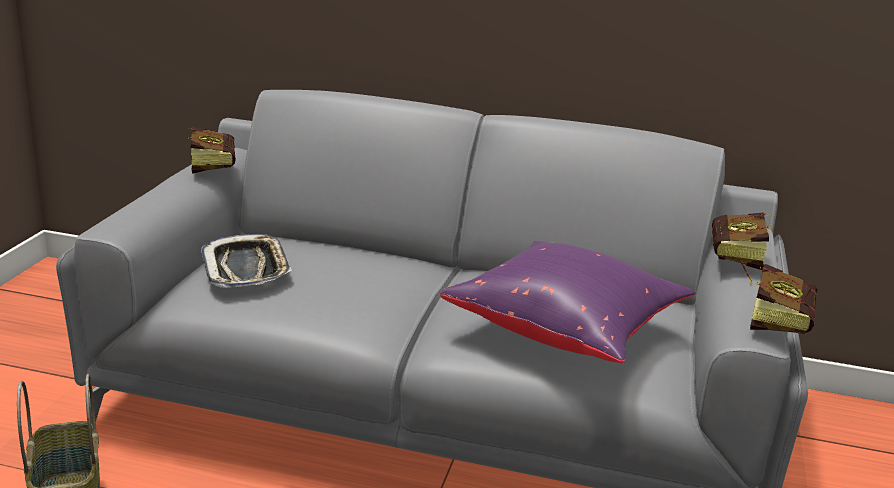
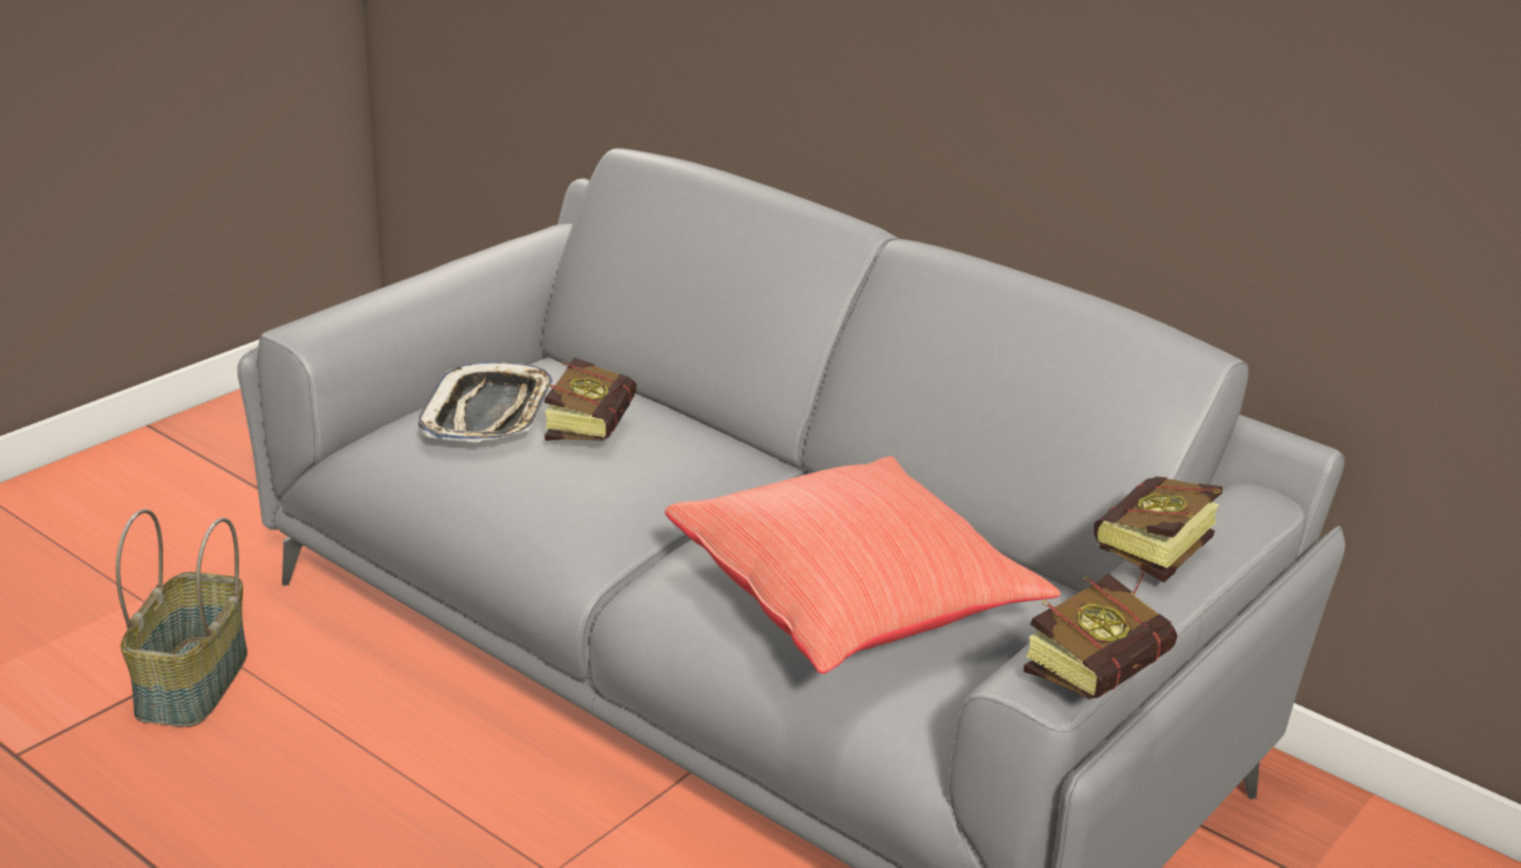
camera: 25 degrees right, 5 degrees up
book [188,127,236,174] -> book moved to [544,357,637,441]
purple pillow [440,241,695,363] -> red pillow [665,456,1061,674]

